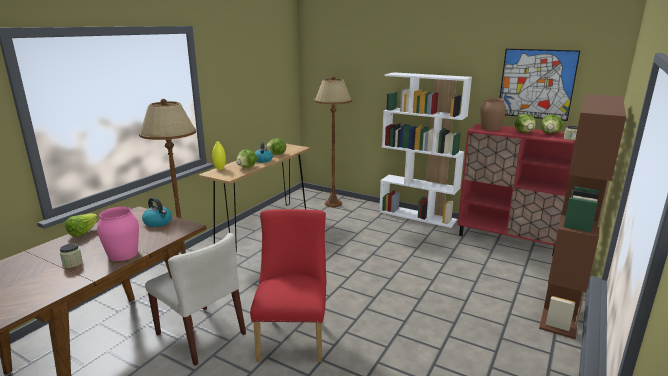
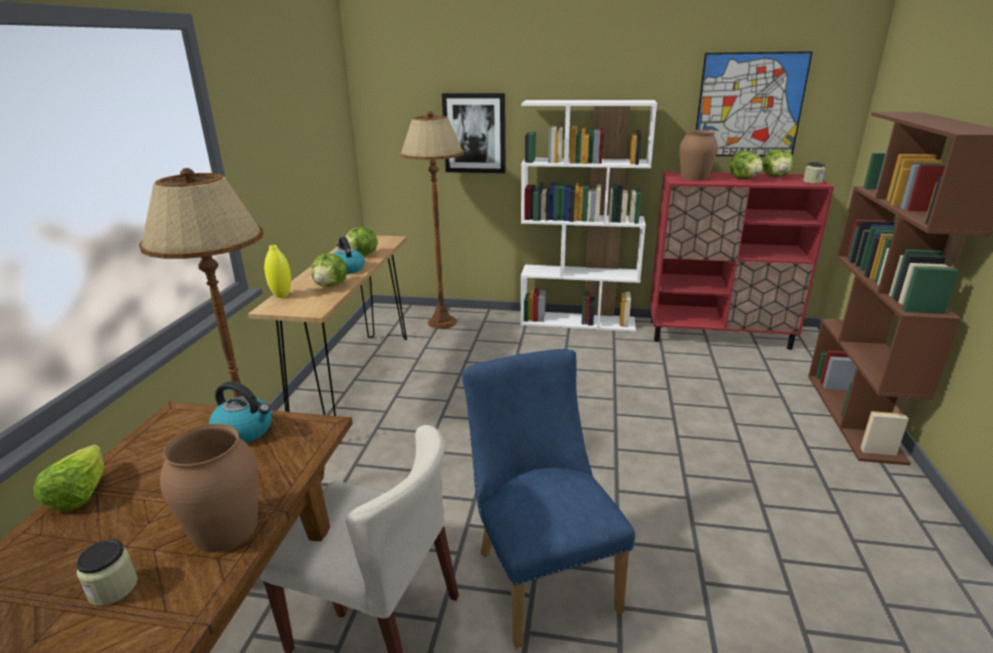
camera: 20 degrees left, 5 degrees up
pink vase [97,207,139,261] -> brown vase [160,424,258,552]
red chair [250,209,326,362] -> blue chair [462,349,635,648]
none -> picture [442,93,506,173]

